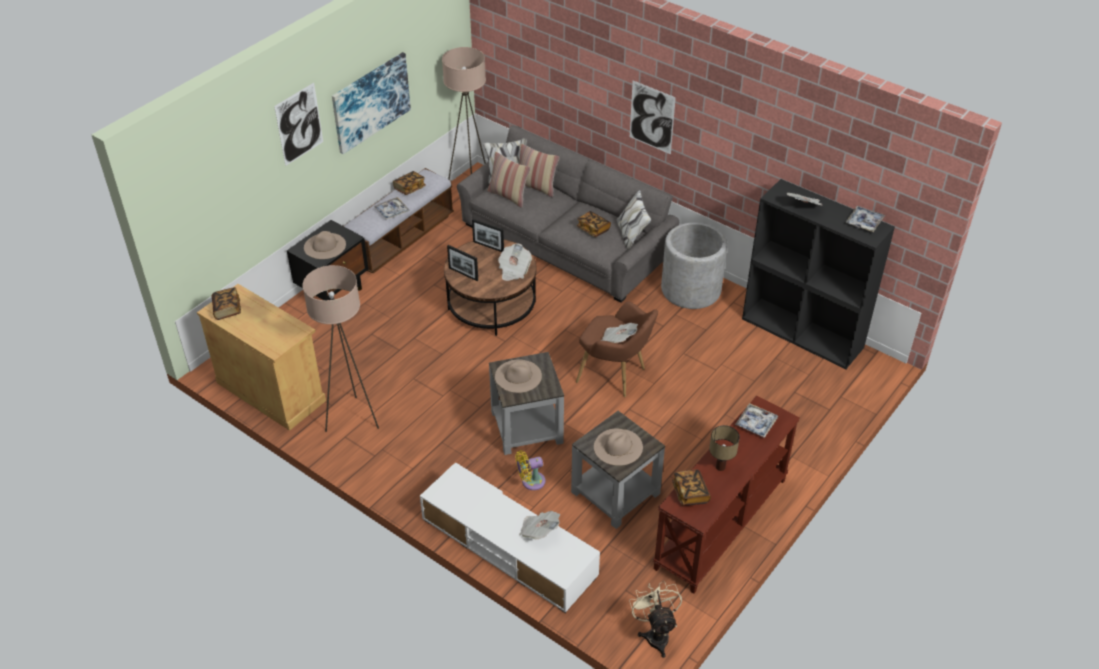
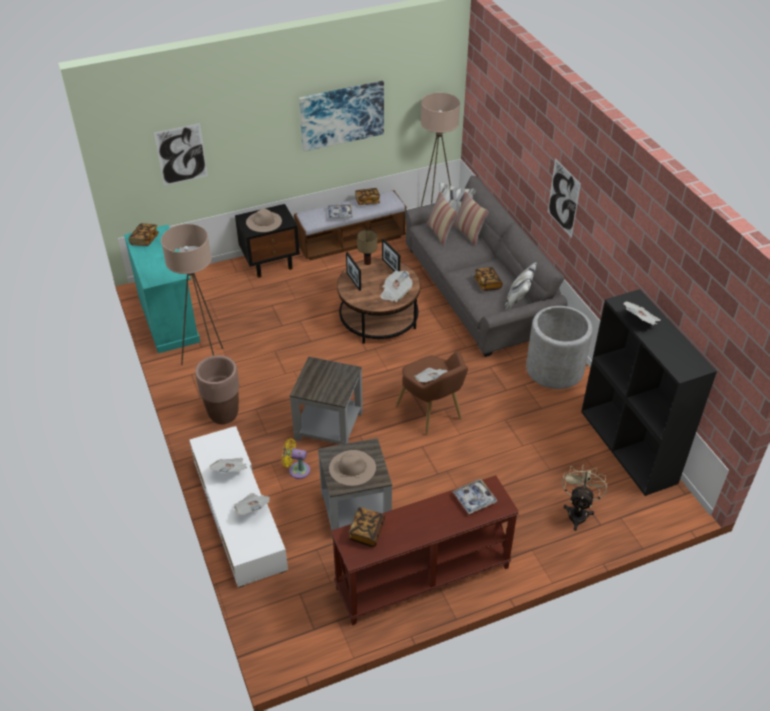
camera: 30 degrees right, 0 degrees up
beige cabinet [197,284,326,431] -> turquoise cabinet [124,224,200,353]
picture [274,83,323,166] -> picture moved to [154,123,208,186]
beige hat [495,359,542,393] -> none
beige fan [629,580,682,658] -> beige fan moved to [562,464,607,531]
table lamp [709,425,740,471] -> table lamp moved to [357,230,377,265]
tray [846,206,885,232] -> none
none -> brown planter [195,355,239,424]
none -> newspaper [210,458,247,473]

